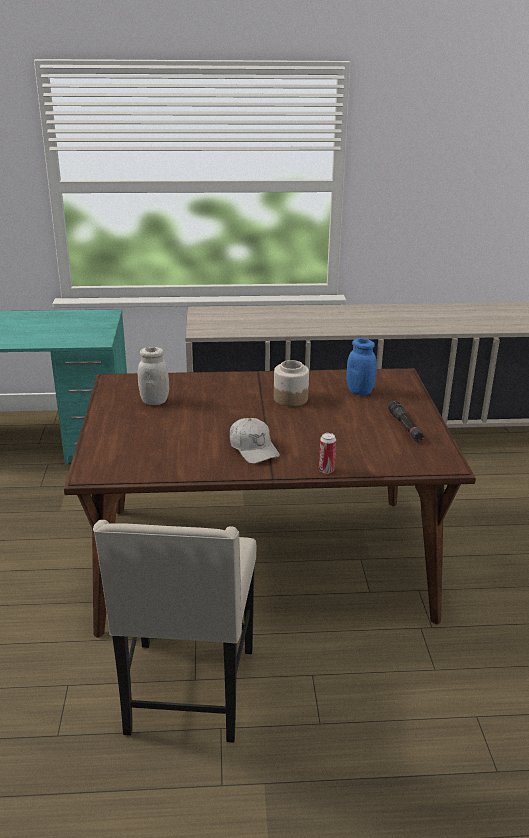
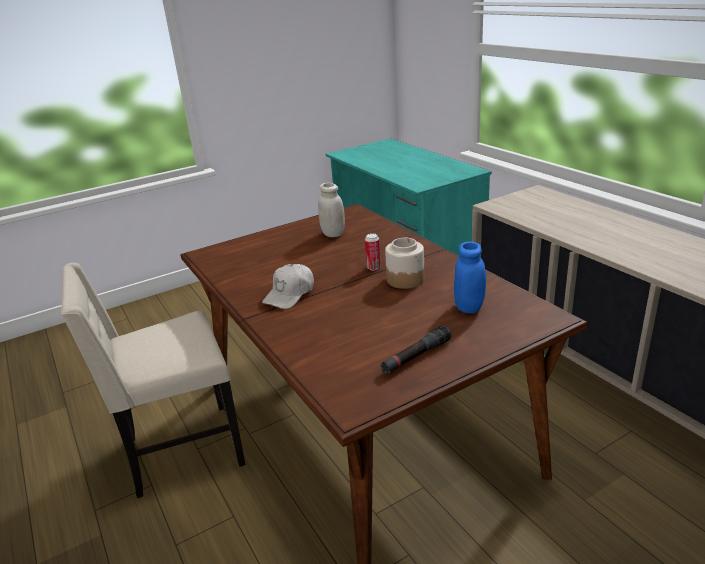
camera: 65 degrees right, 0 degrees up
can [319,433,336,474] -> can moved to [365,233,381,270]

